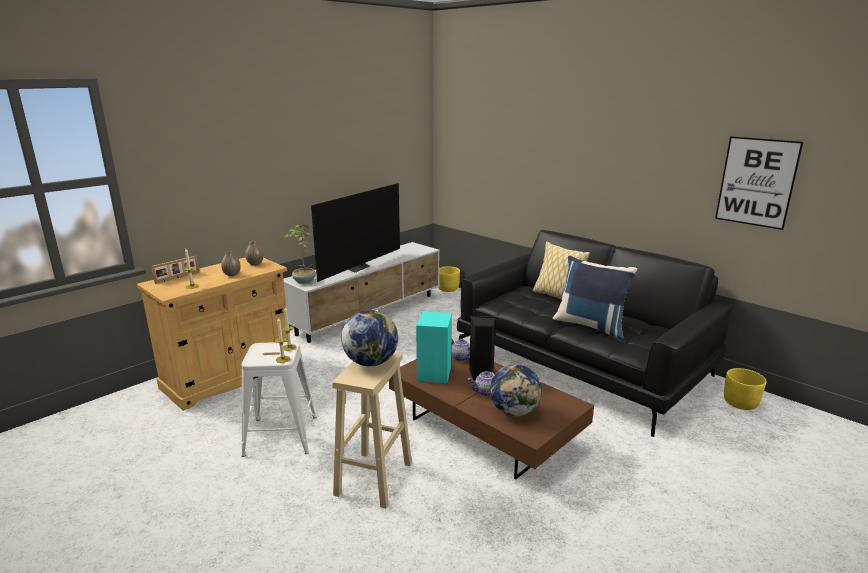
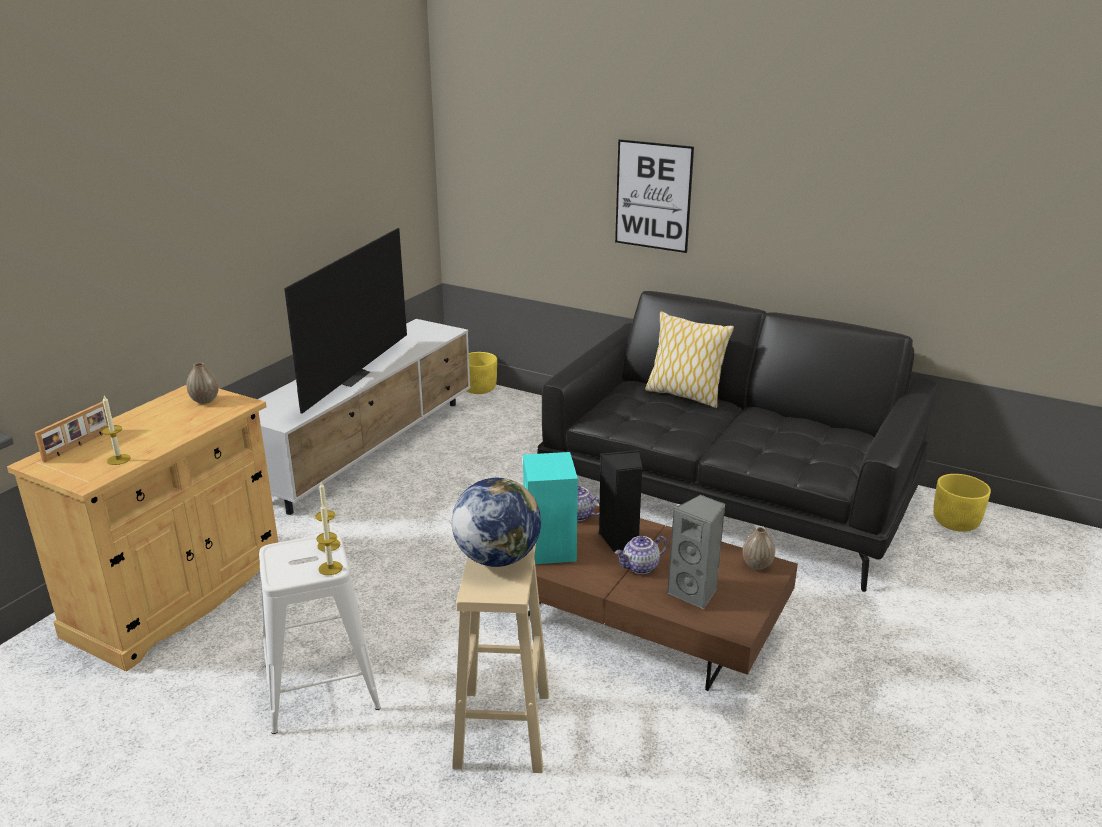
camera: 15 degrees left, 5 degrees up
vase [221,251,241,276] -> vase moved to [743,527,775,570]
potted plant [284,225,316,284] -> none
globe [490,364,542,417] -> grey speaker [667,495,725,610]
blue pillow [552,256,637,339] -> none
picture [715,136,803,230] -> picture moved to [615,139,694,253]

